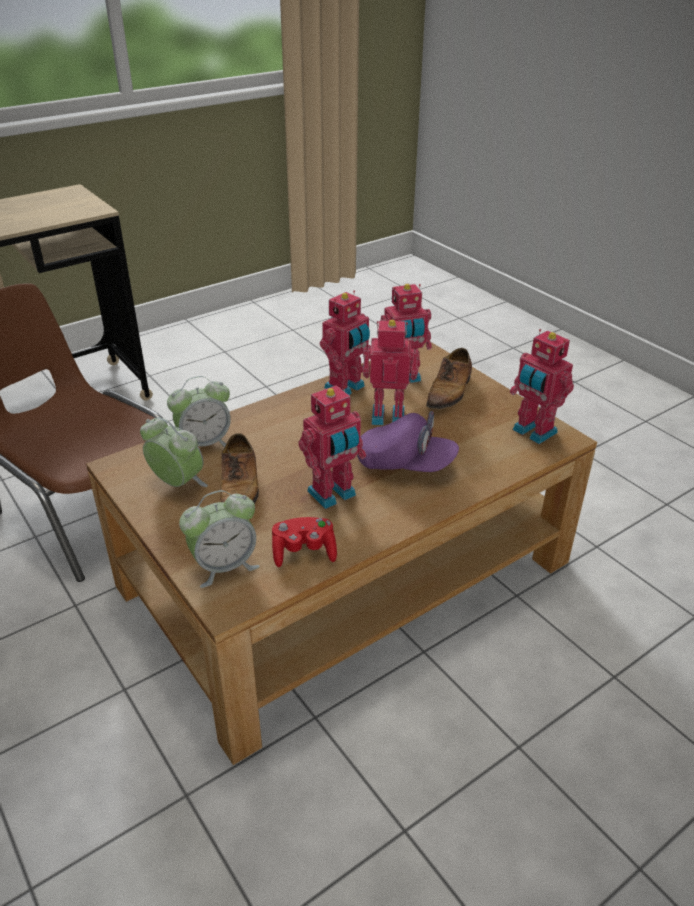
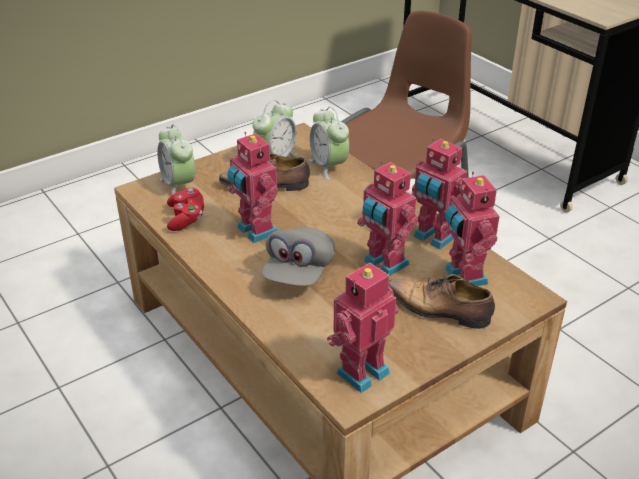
camera: 90 degrees right, 0 degrees up
purple cap [357,411,459,472] -> grey cap [262,228,335,286]
toy robot [362,320,419,425] -> toy robot turned 135 degrees clockwise [357,161,418,276]

